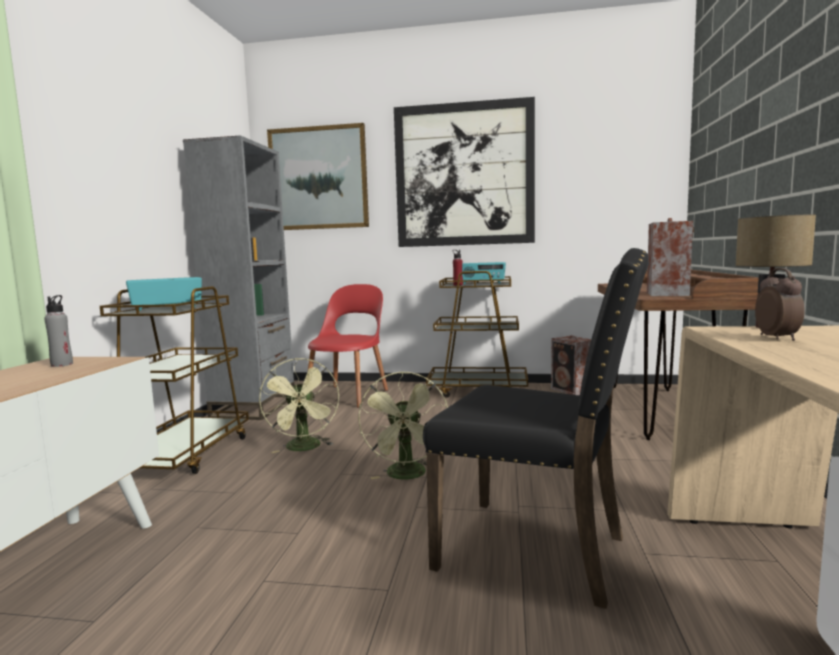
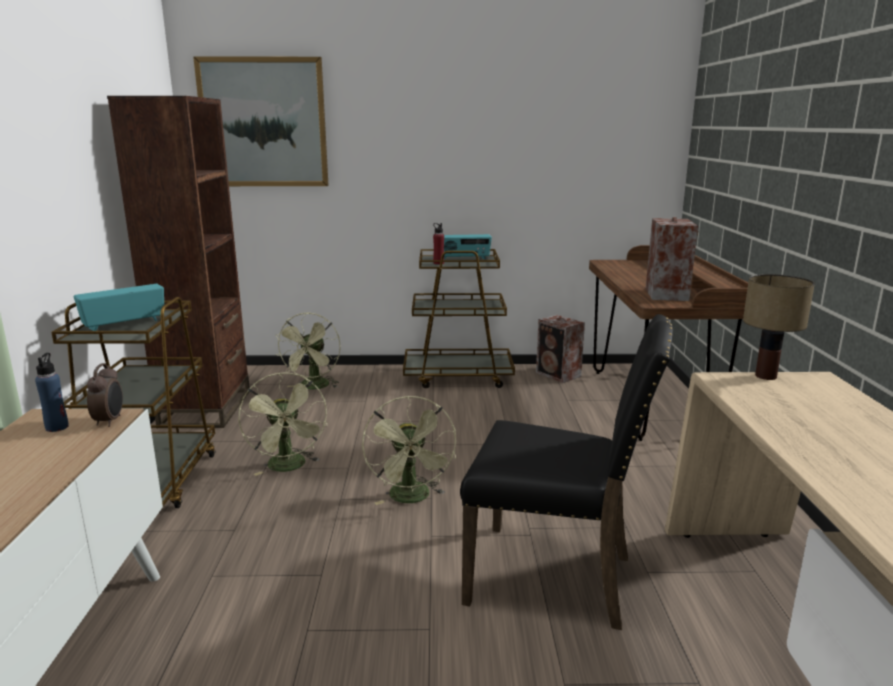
camera: 10 degrees left, 10 degrees up
grey bottle [44,295,73,367] -> blue bottle [35,353,69,432]
grey bookcase [183,135,295,420] -> brown bookcase [107,96,250,428]
red chair [307,284,388,408] -> green fan [275,312,341,389]
picture [394,97,535,247] -> none
alarm clock [755,268,805,341] -> alarm clock moved to [87,363,123,427]

